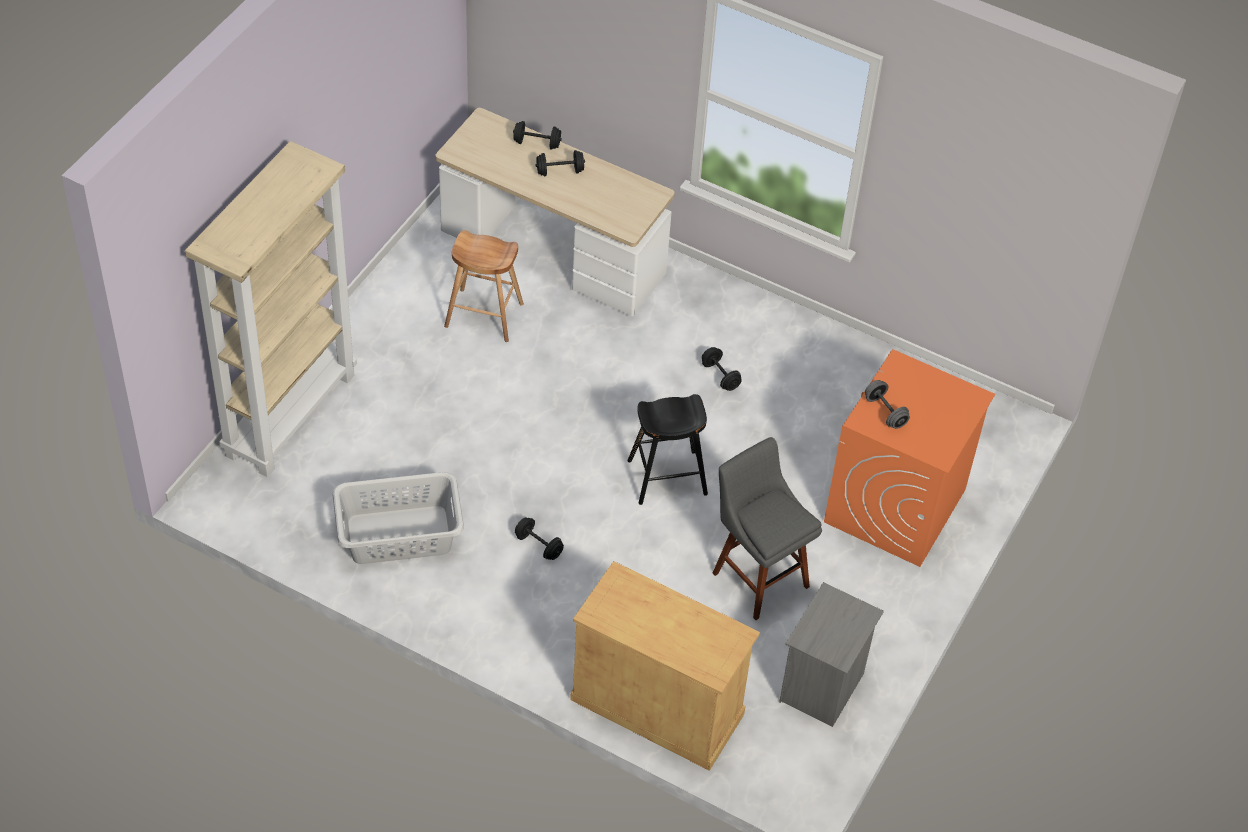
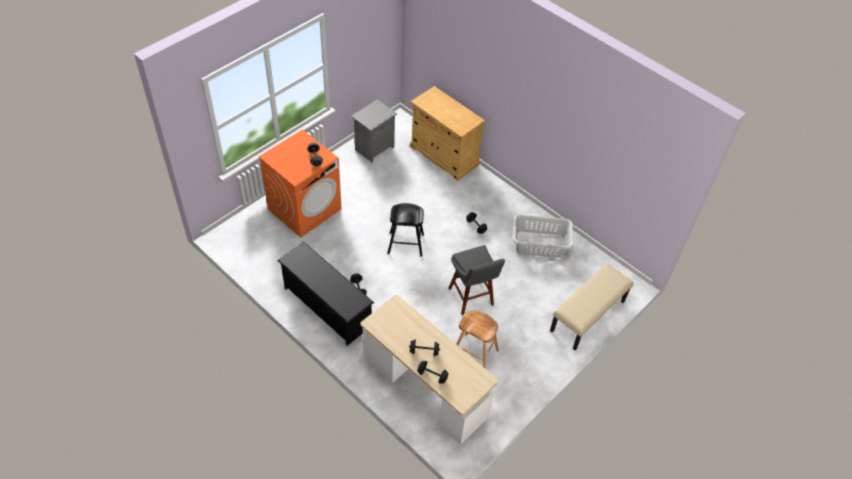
camera: 165 degrees left, 0 degrees up
beige bookcase [185,141,357,477] -> beige bench [550,263,634,350]
grey stool [713,437,822,620] -> grey stool moved to [449,245,505,315]
none -> black shoe rack [277,242,374,346]

